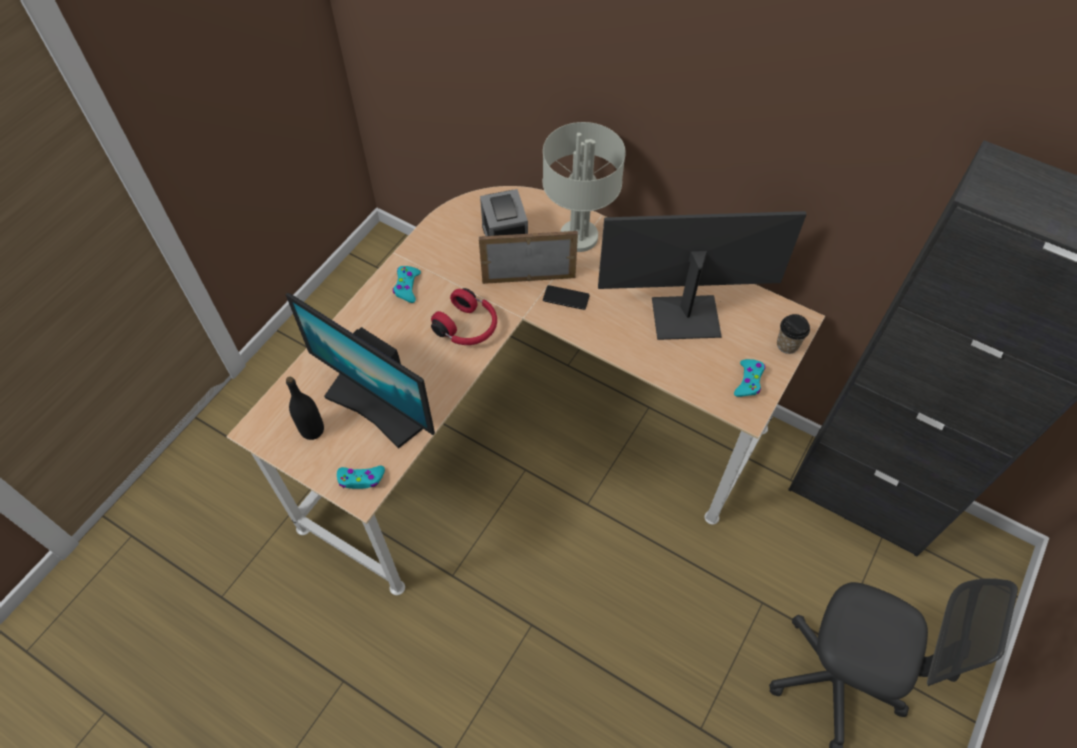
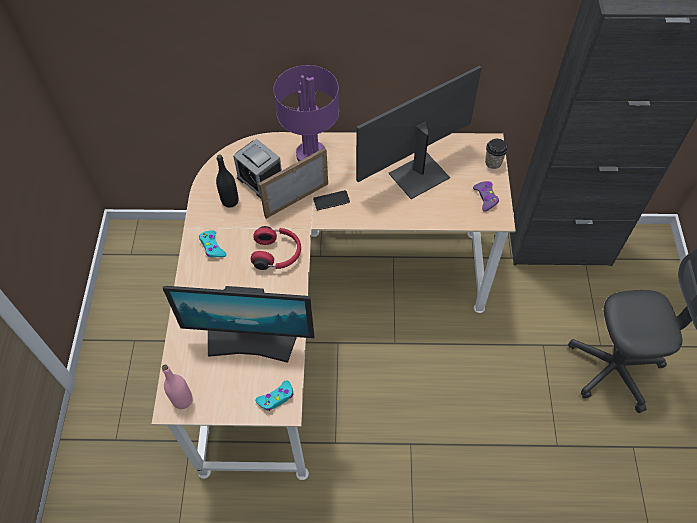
camera: 30 degrees left, 0 degrees up
black bottle [286,377,324,440] -> black bottle moved to [216,155,239,208]
grey table lamp [543,122,626,252] -> purple table lamp [274,65,339,161]
turquoise game controller [734,359,765,397] -> purple game controller [473,181,499,212]
none -> pink bottle [162,365,193,409]

